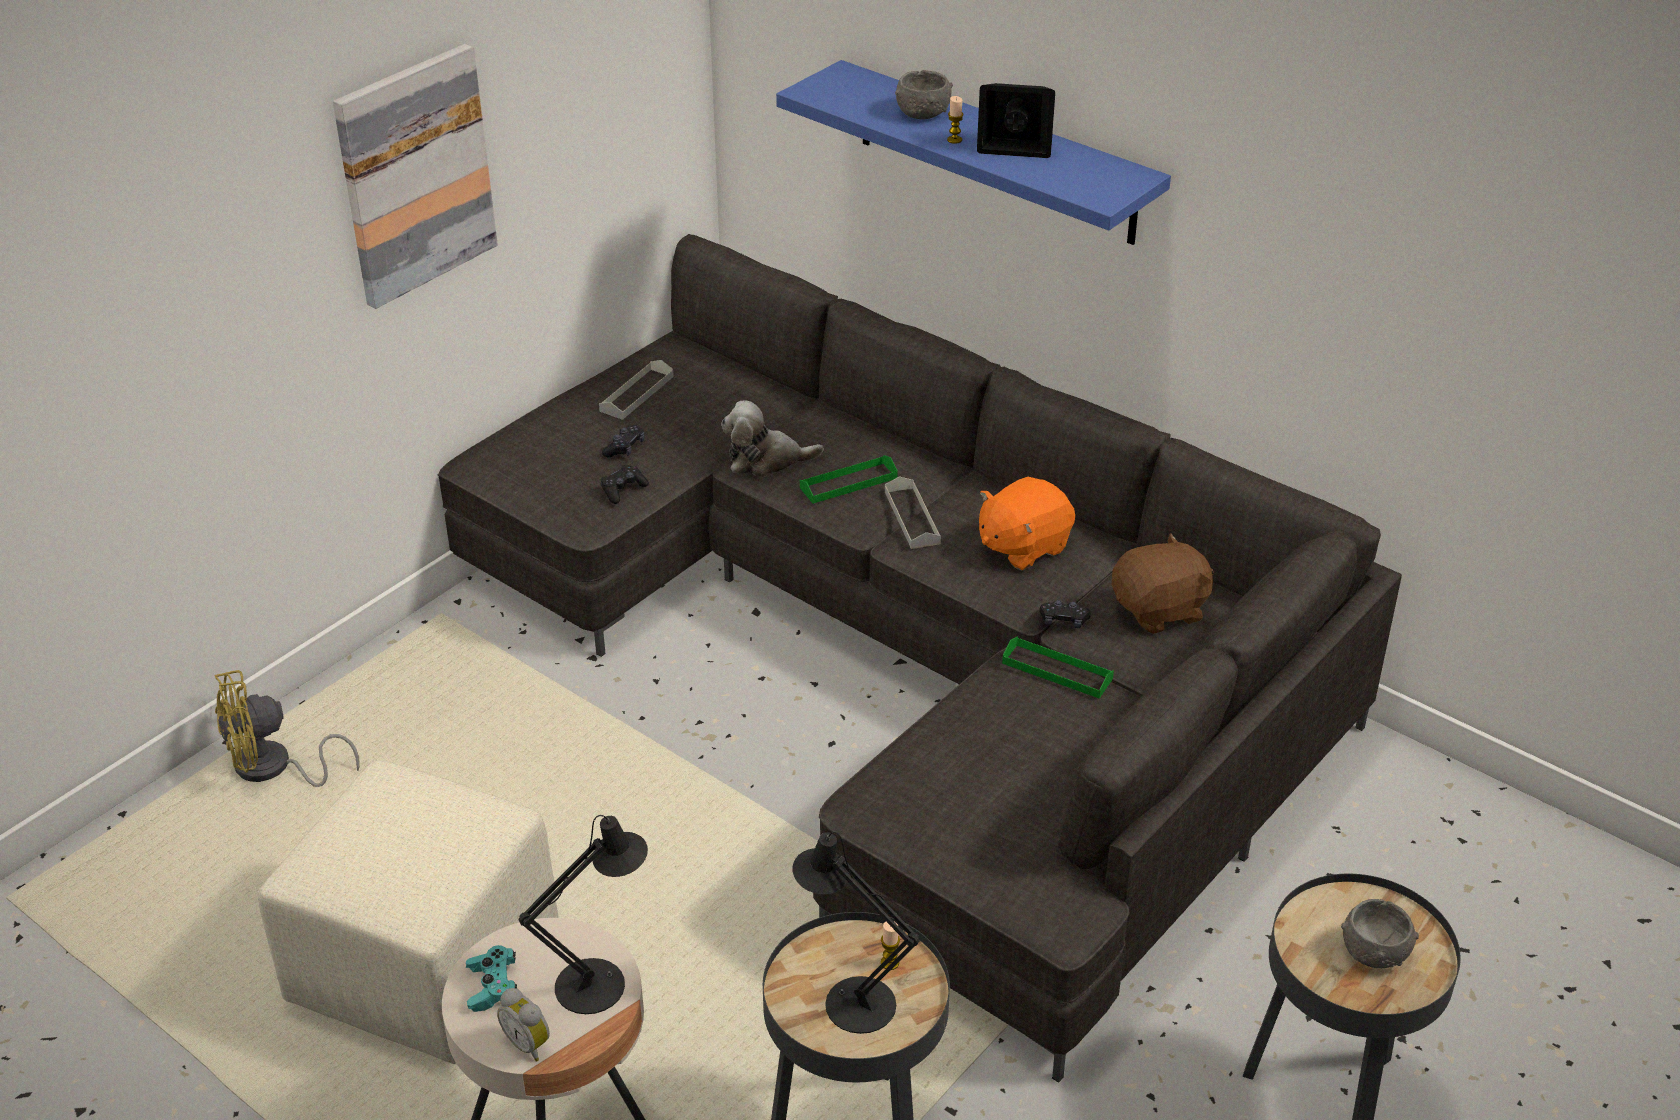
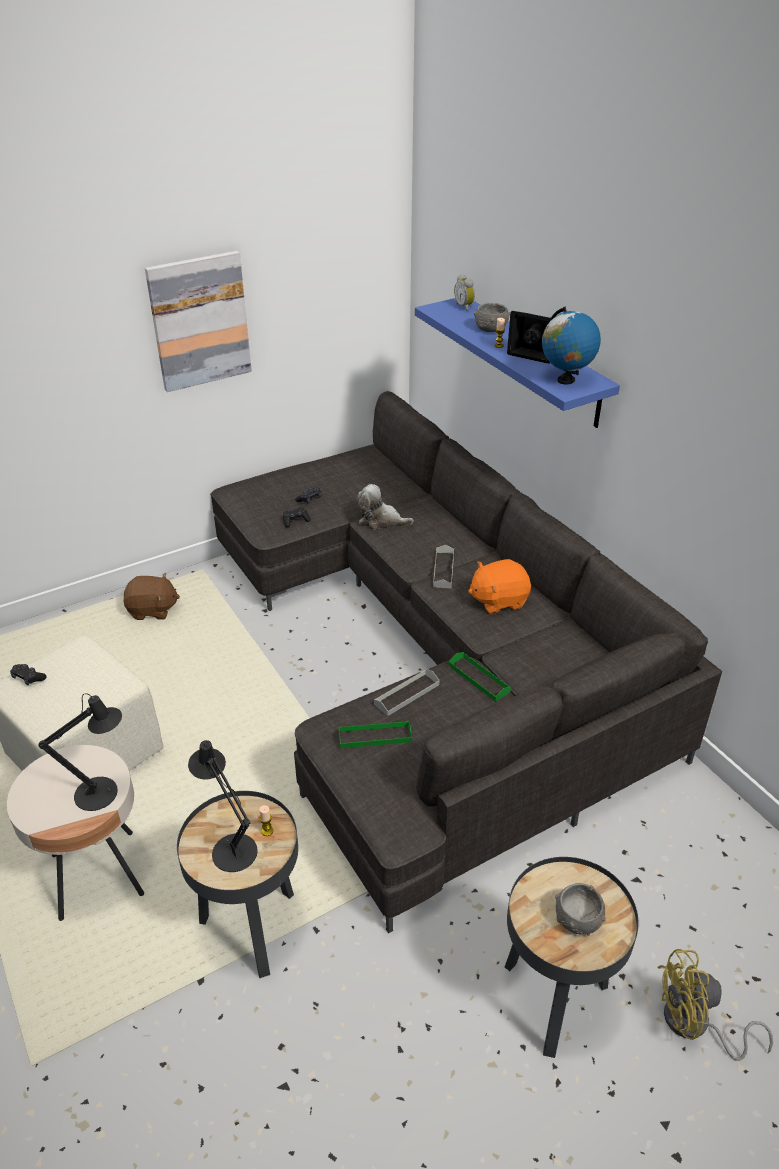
camera: 20 degrees right, 0 degrees up
yellow fan [215,670,360,787] -> yellow fan moved to [658,949,773,1061]
turquoise game controller [466,945,517,1012] -> none
alarm clock [497,988,550,1062] -> alarm clock moved to [454,274,475,311]
grey tray [599,360,674,420] -> grey tray moved to [374,669,439,716]
green tray [800,455,898,504] -> green tray moved to [338,721,412,748]
black game controller [1039,600,1091,628] -> black game controller moved to [10,664,47,685]
brown plush toy [1112,533,1214,634] -> brown plush toy moved to [124,573,180,620]
none -> globe [542,307,601,384]

